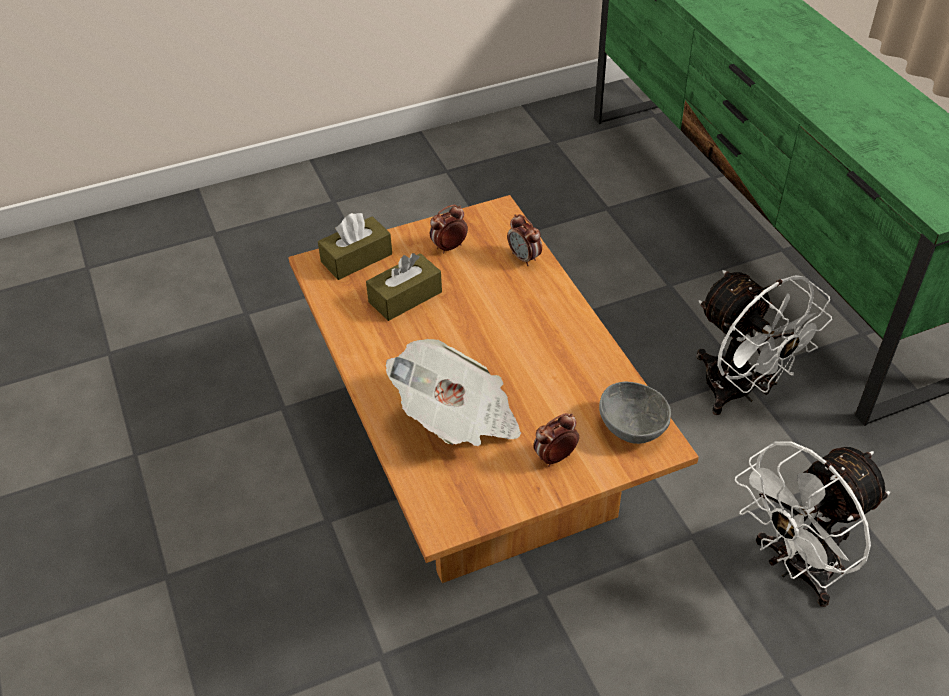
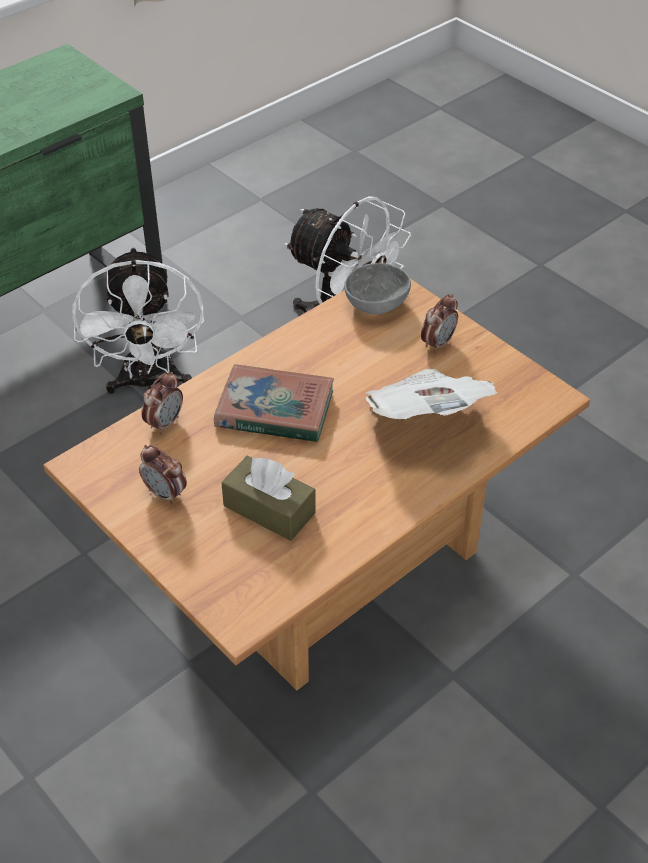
camera: 110 degrees left, 0 degrees up
brown tissue box [318,213,392,280] -> none
alarm clock [533,413,579,467] -> alarm clock turned 90 degrees counterclockwise [421,294,458,353]
white fan [697,270,832,415] -> white fan turned 135 degrees clockwise [72,247,204,394]
none -> book [214,364,334,442]

